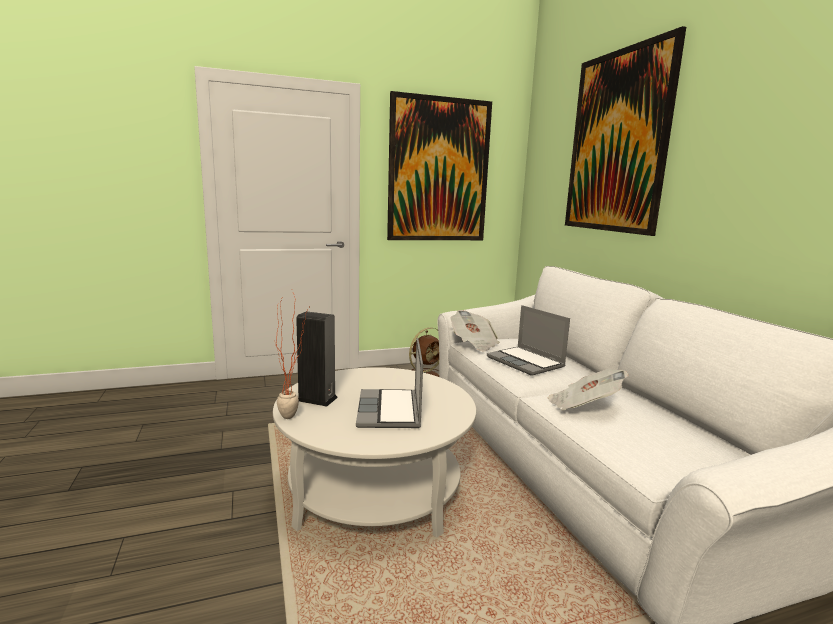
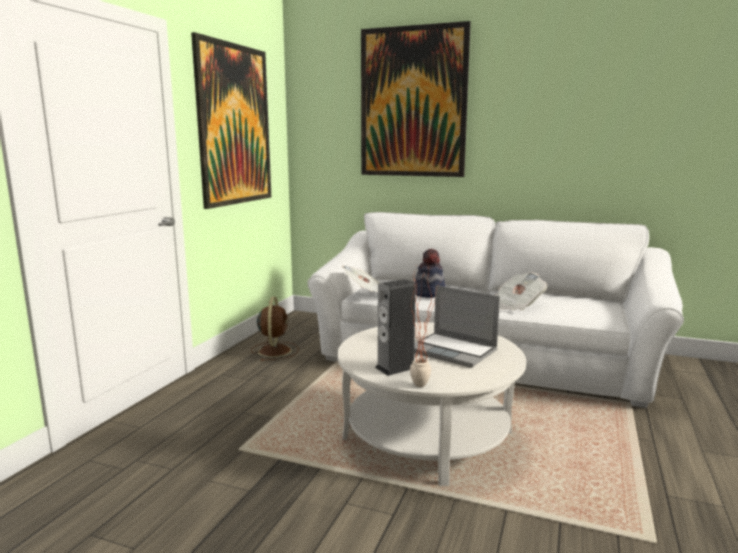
camera: 50 degrees left, 0 degrees up
laptop [487,305,570,376] -> hat [415,249,446,298]

